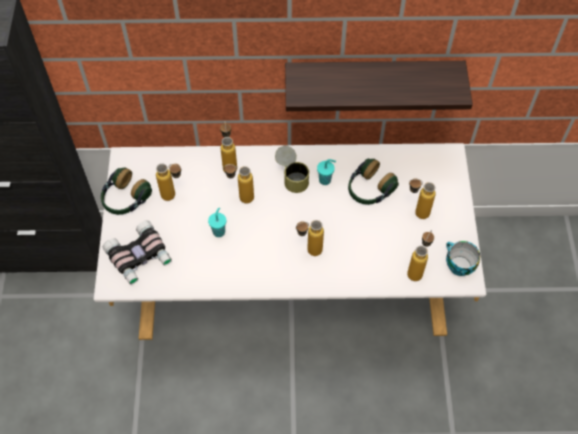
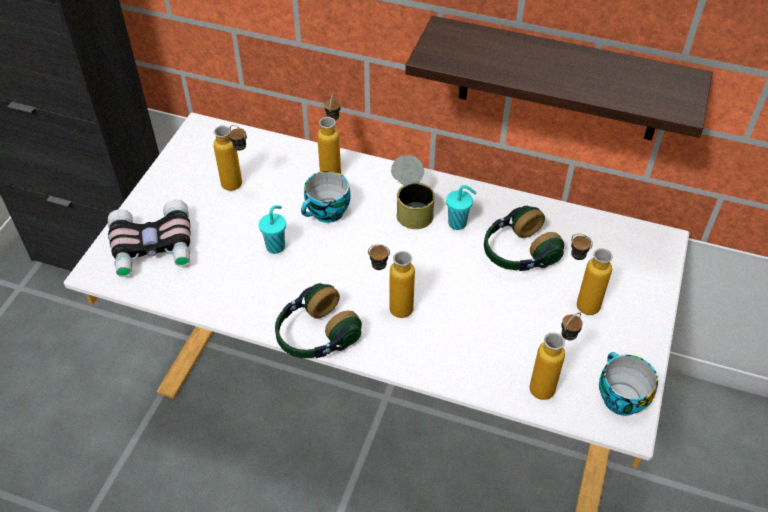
camera: 20 degrees right, 10 degrees down
headphones [101,168,152,215] -> headphones moved to [275,283,362,358]
bottle [224,164,254,203] -> cup [301,171,350,223]

